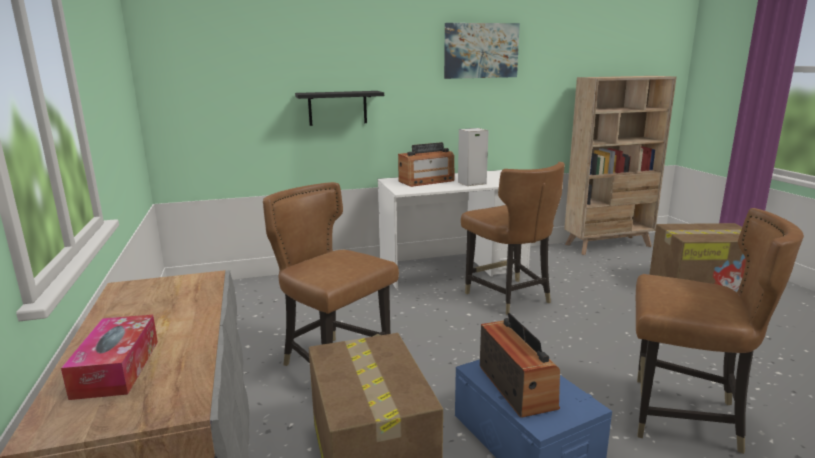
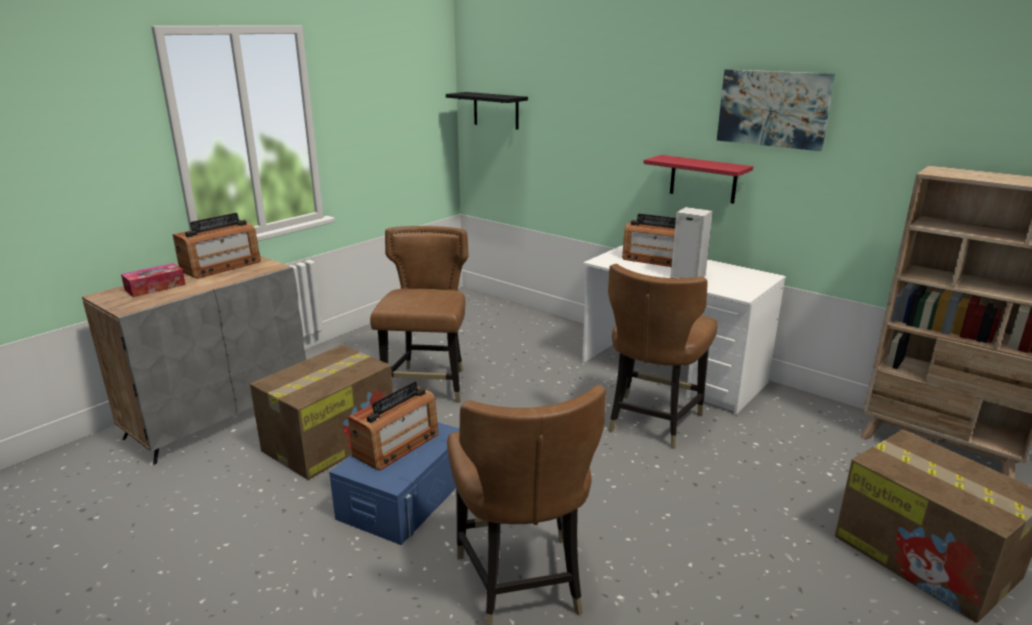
camera: 55 degrees right, 5 degrees up
black shelf [295,91,384,126] -> black shelf moved to [446,92,528,130]
none -> radio [173,213,261,279]
none -> red shelf [643,155,753,204]

